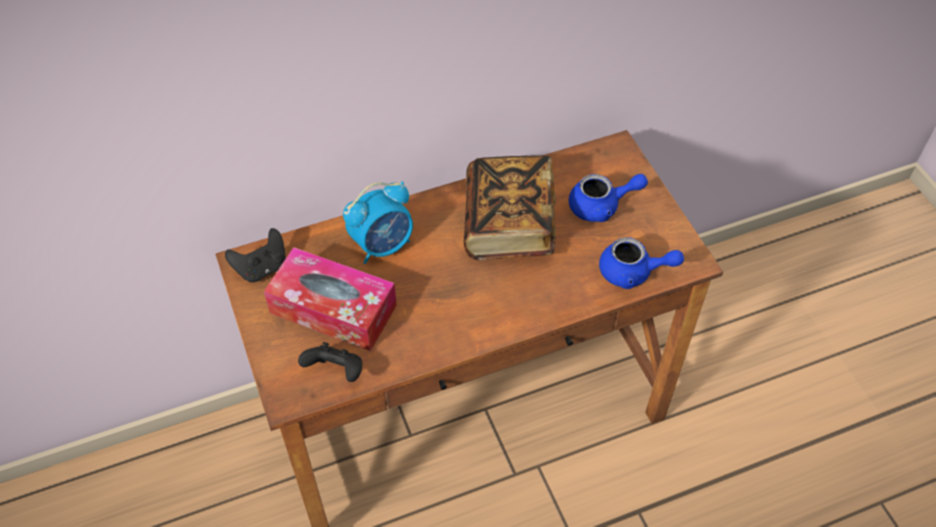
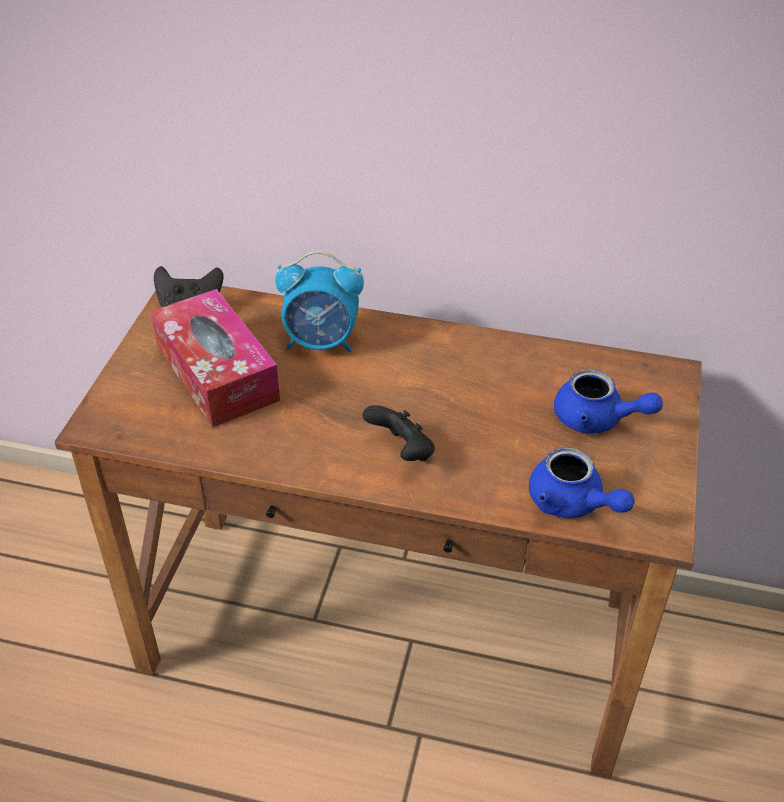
camera: 35 degrees right, 10 degrees down
black game controller [298,342,362,382] -> black game controller moved to [363,405,435,461]
book [464,155,556,260] -> none

